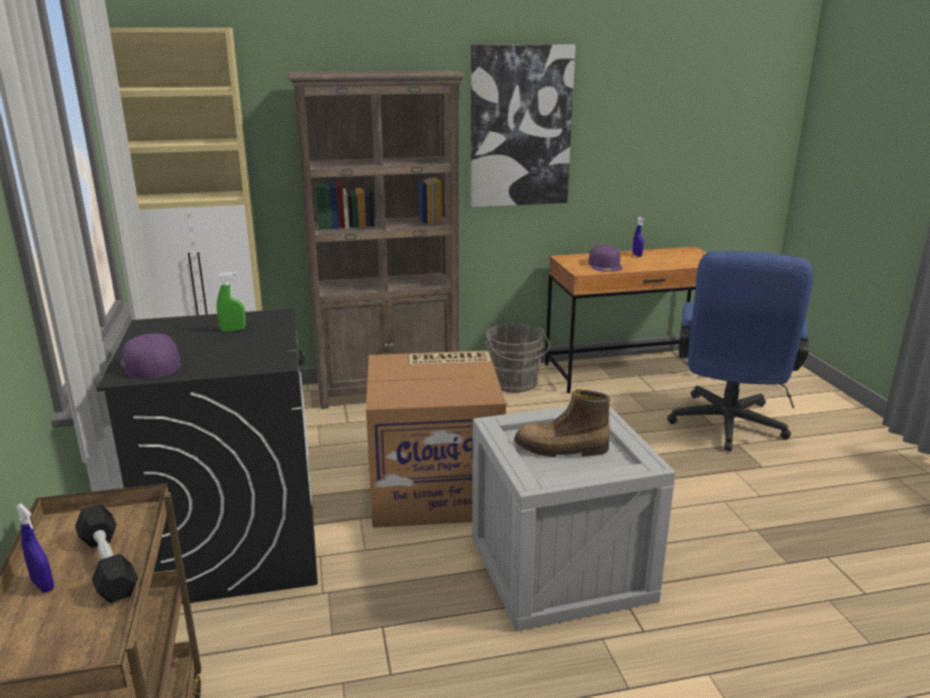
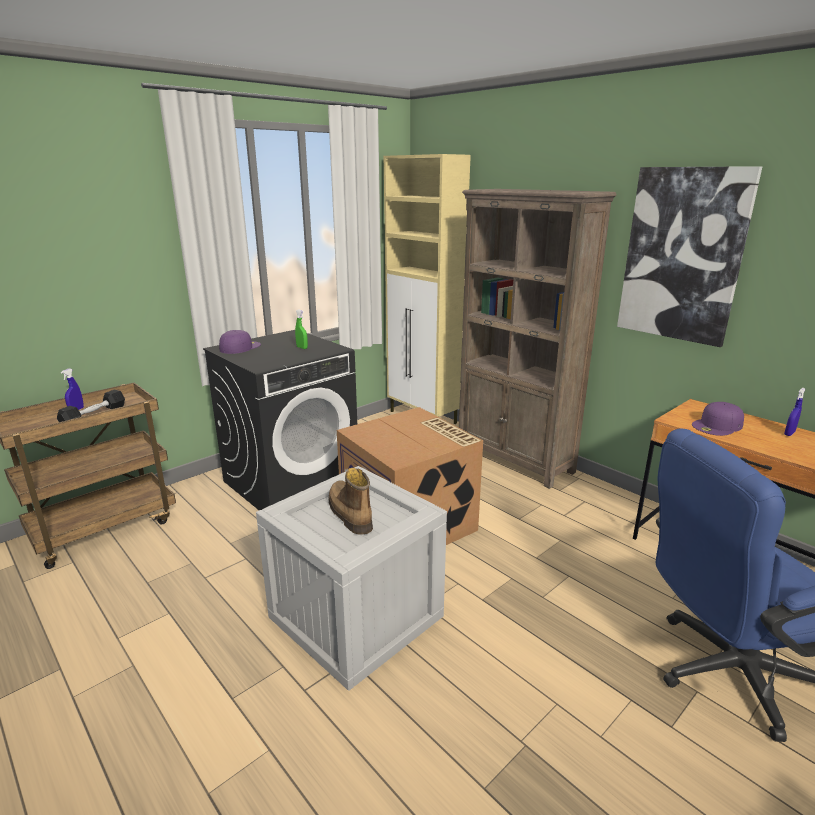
camera: 60 degrees right, 0 degrees up
grey bucket [485,324,550,393] -> none

